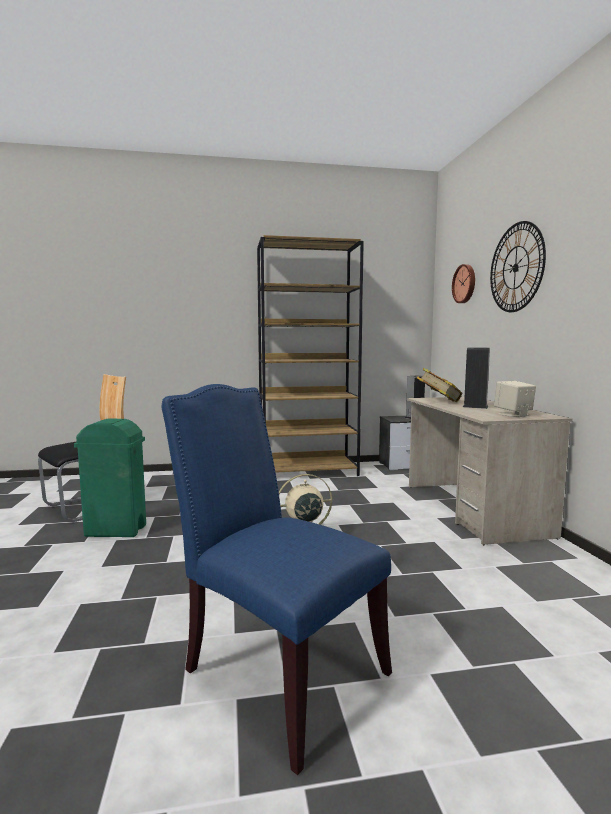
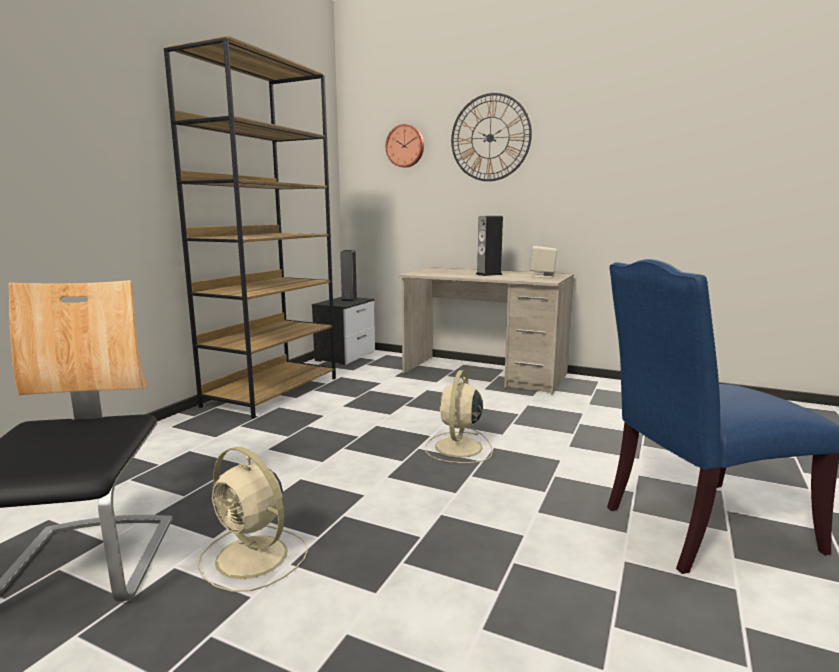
camera: 55 degrees left, 5 degrees up
green trash can [74,419,146,537] -> beige fan [198,447,308,592]
book [417,368,462,402] -> none

